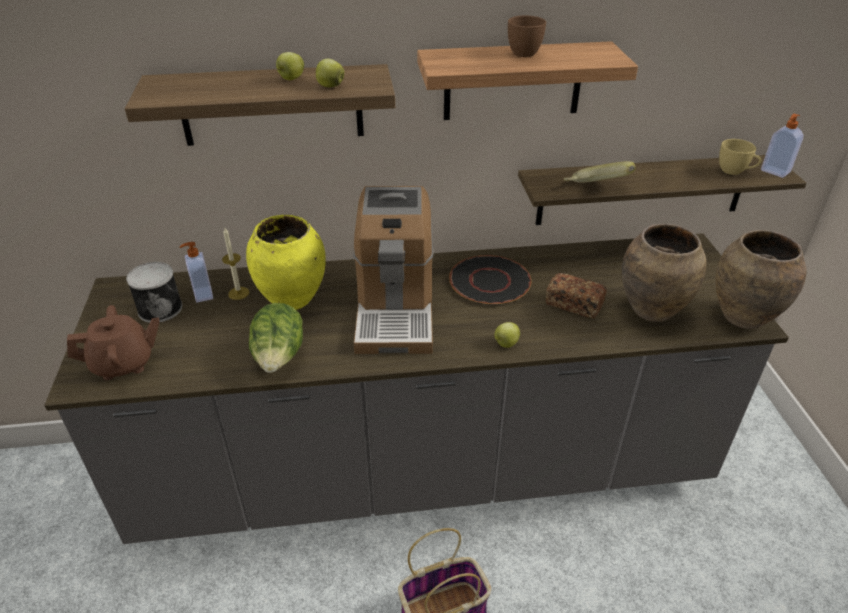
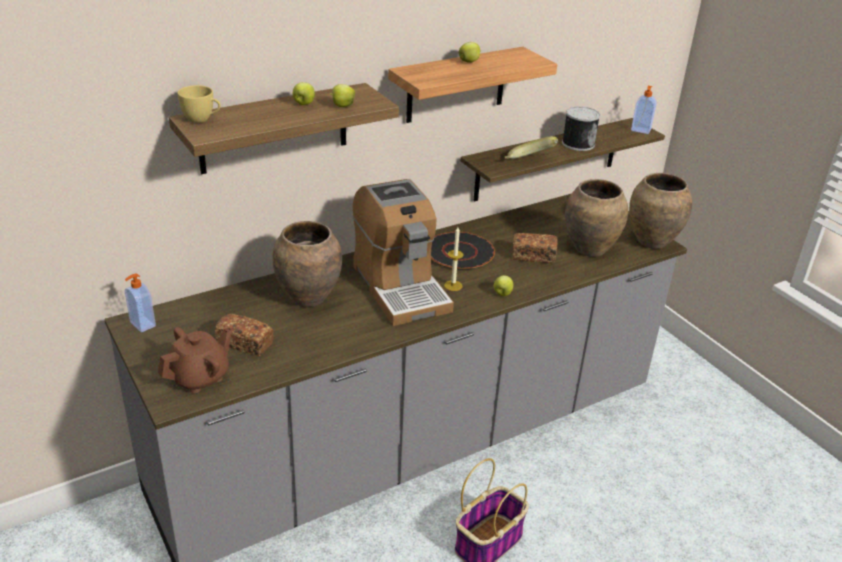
camera: 25 degrees left, 5 degrees down
can [126,262,182,323] -> can moved to [562,107,600,151]
soap dispenser [180,242,213,302] -> soap dispenser moved to [125,274,156,332]
candle [222,228,249,300] -> candle moved to [444,227,464,291]
yellow vase [246,215,326,310] -> brown vase [272,221,342,307]
lettuce [249,303,303,373] -> none
brown cup [508,15,546,57] -> apple [459,42,481,63]
yellow cup [719,139,762,175] -> yellow cup moved to [177,85,221,123]
none -> bread [215,314,274,356]

